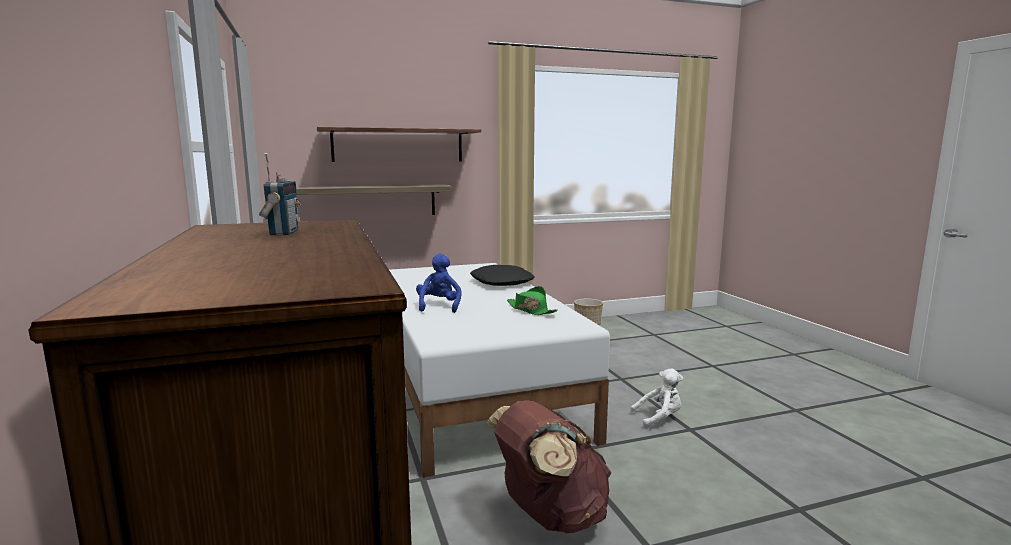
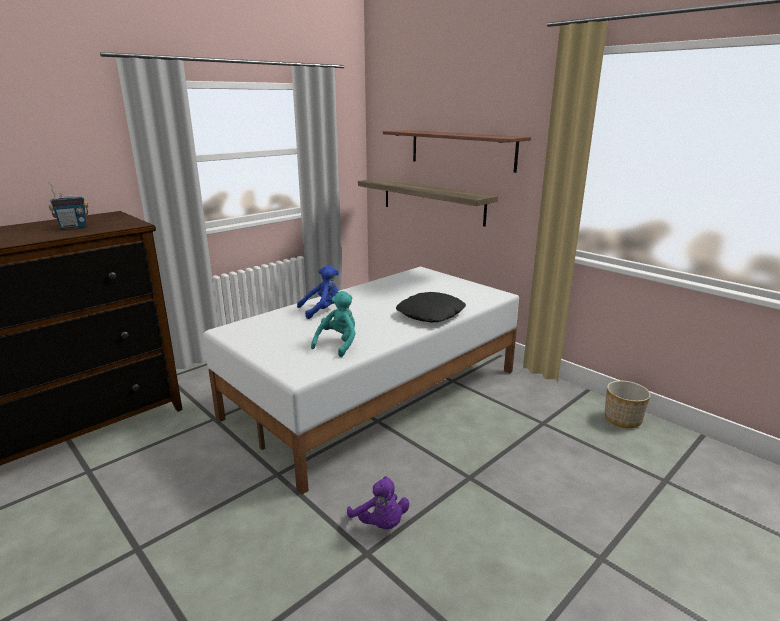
camera: 65 degrees right, 10 degrees up
brown backpack [487,401,612,533] -> none
green hat [507,286,558,315] -> turquoise plush toy [311,291,356,357]
white plush toy [630,368,683,429] -> purple plush toy [347,476,409,529]

